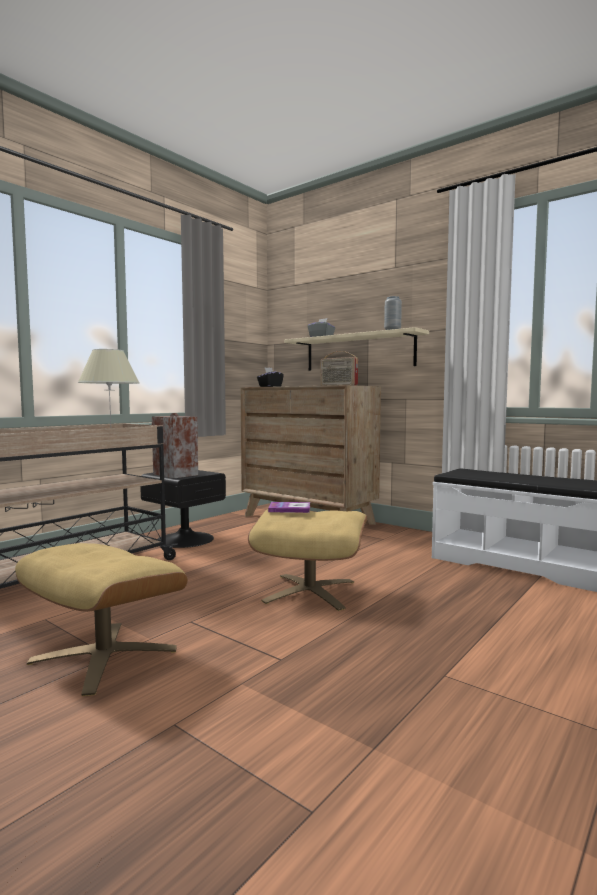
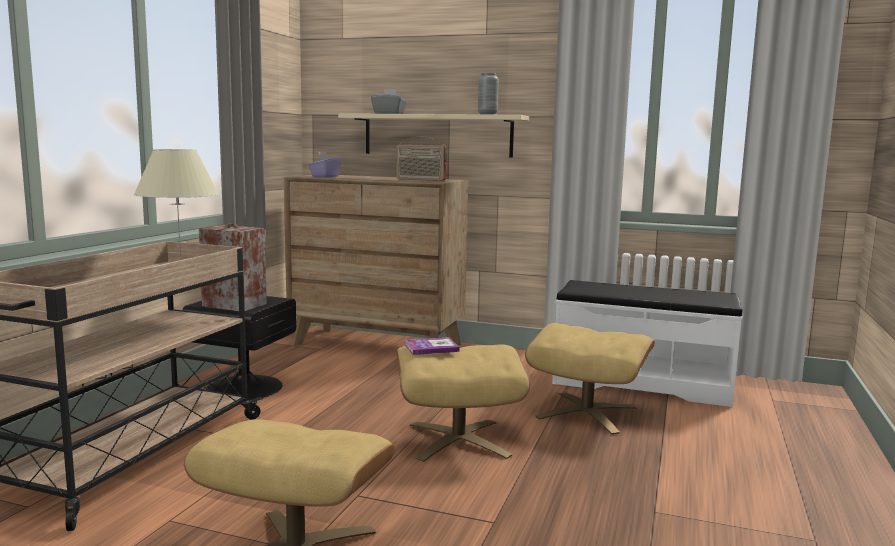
camera: 20 degrees left, 5 degrees up
black tissue box [257,367,284,387] -> purple tissue box [309,152,341,178]
none -> beige ottoman [525,323,655,435]

